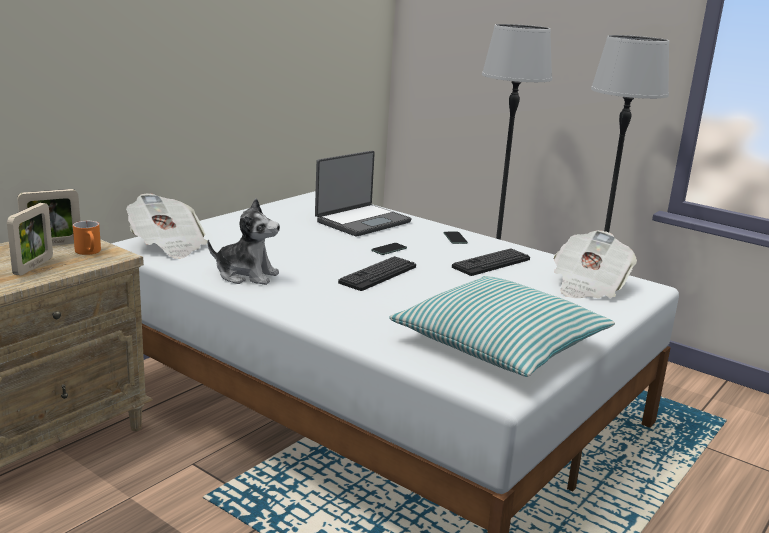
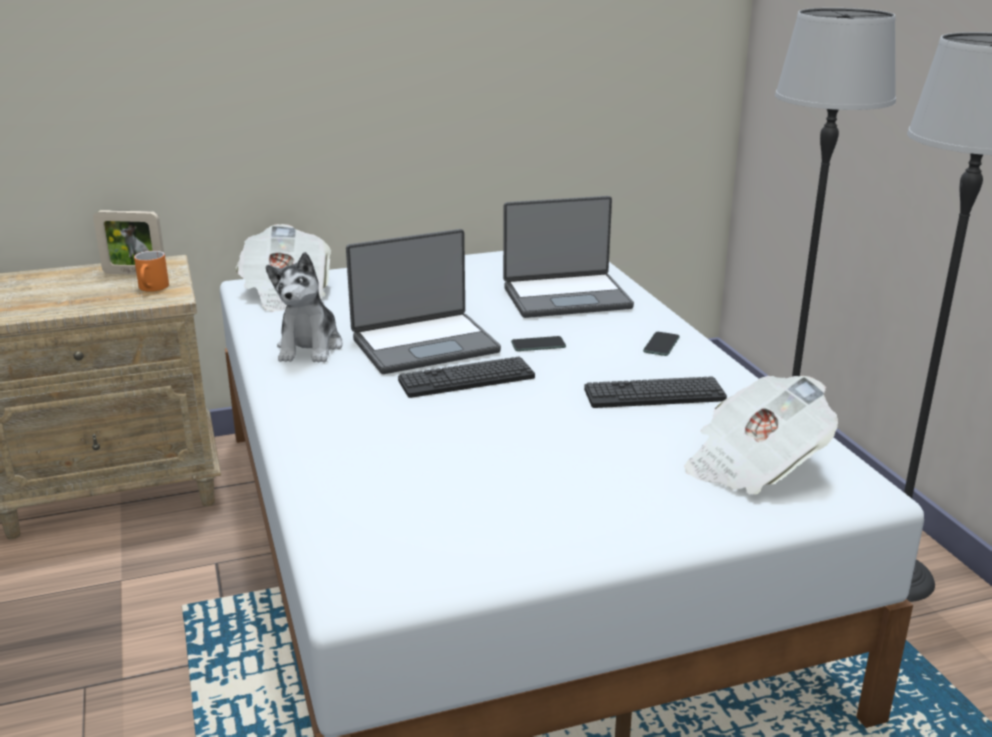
camera: 35 degrees right, 5 degrees up
picture frame [7,203,53,275] -> none
plush toy [208,199,280,285] -> plush toy turned 45 degrees clockwise [266,252,343,363]
pillow [389,276,615,377] -> none
none -> laptop [346,229,501,374]

